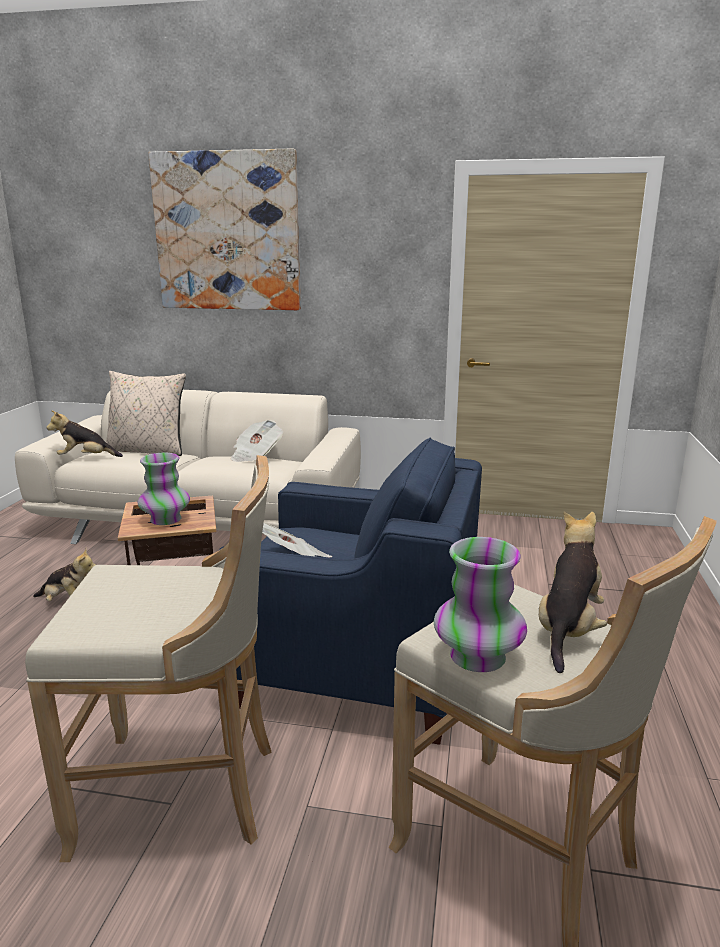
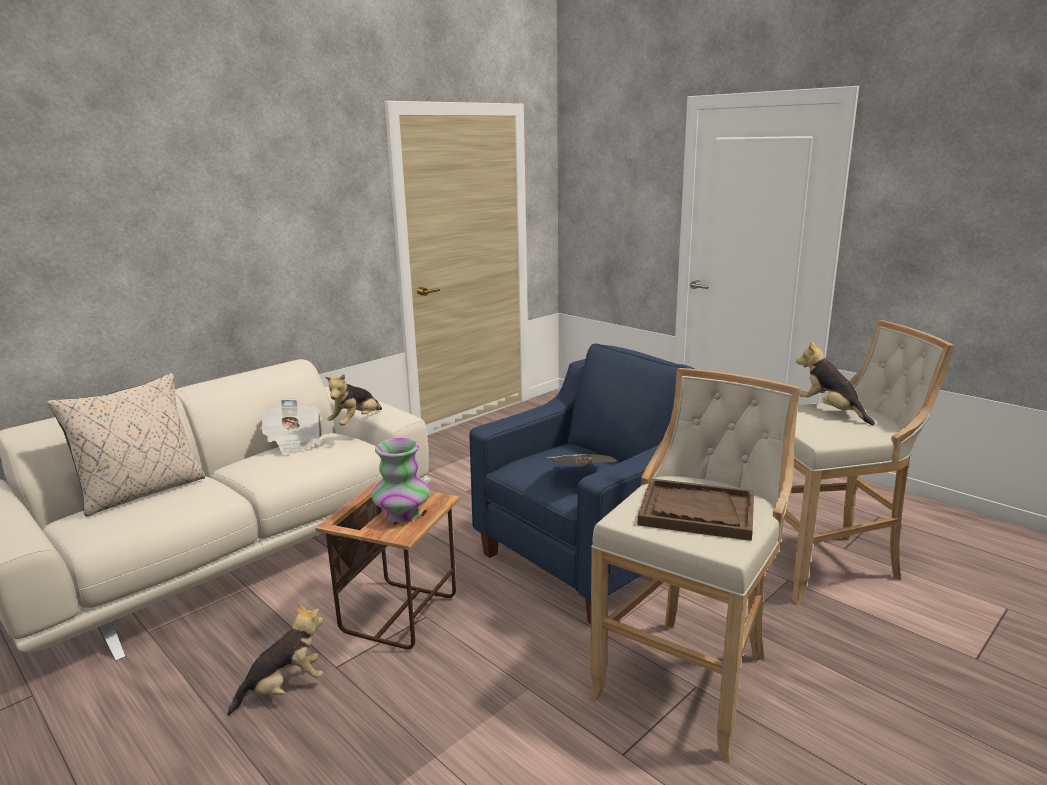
camera: 55 degrees left, 0 degrees up
plush toy [47,411,123,457] -> plush toy moved to [325,374,382,426]
picture [148,149,301,310] -> none
vase [434,537,527,672] -> none
none -> brown tray [638,478,754,541]

